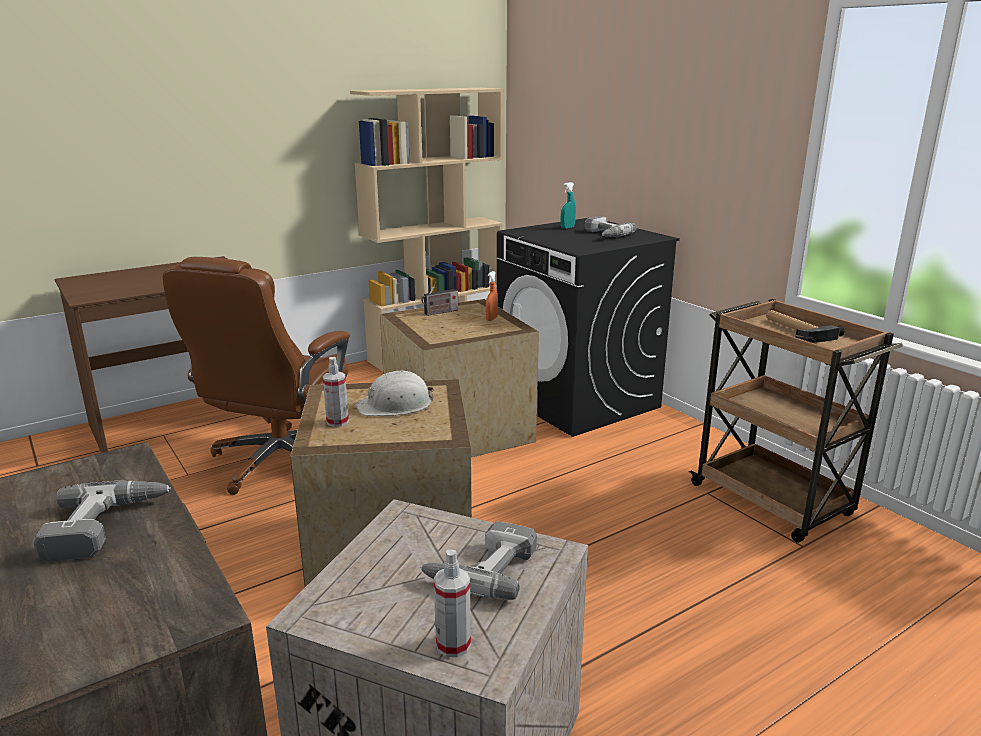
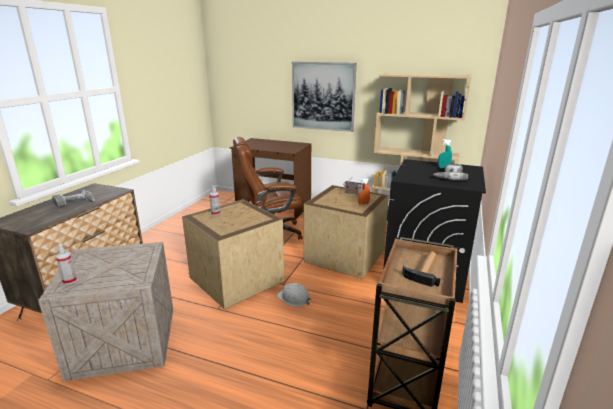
camera: 55 degrees right, 0 degrees up
white hard hat [356,370,434,416] -> white hard hat moved to [277,283,311,307]
power drill [420,521,537,600] -> none
none -> picture [292,62,357,132]

